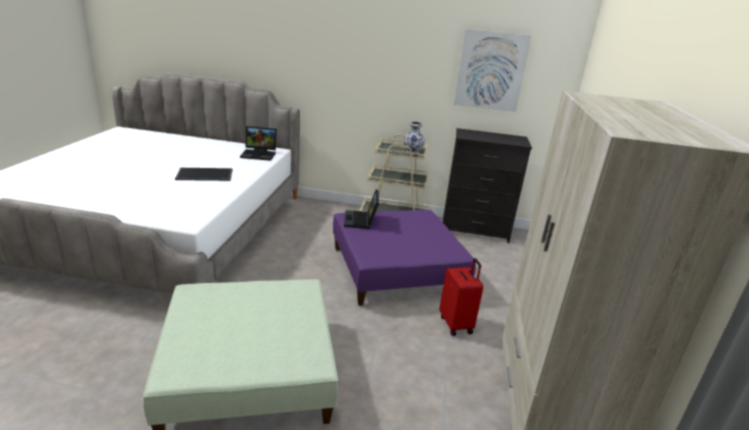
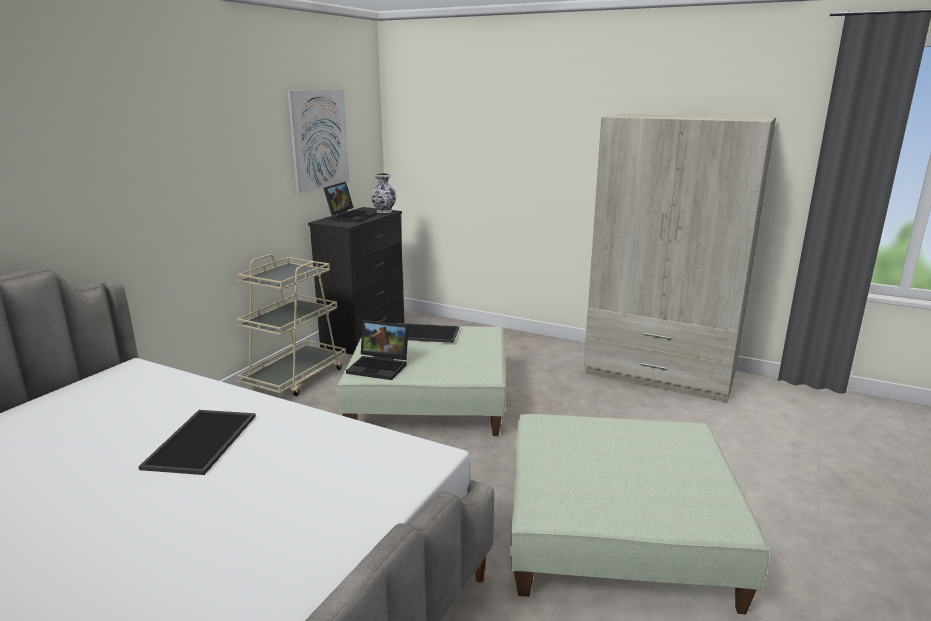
camera: 70 degrees left, 5 degrees down
laptop [240,126,277,161] -> laptop moved to [323,182,377,222]
purple ottoman [333,210,476,306] -> green ottoman [338,326,506,436]
vase [404,122,425,154] -> vase moved to [371,173,396,213]
red suitcase [439,258,483,336] -> none
none -> tray [397,323,459,343]

